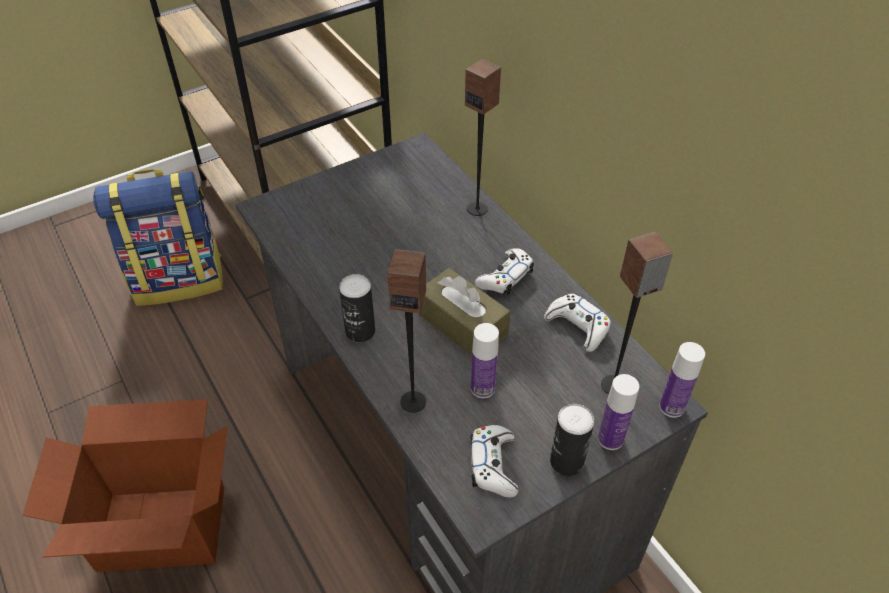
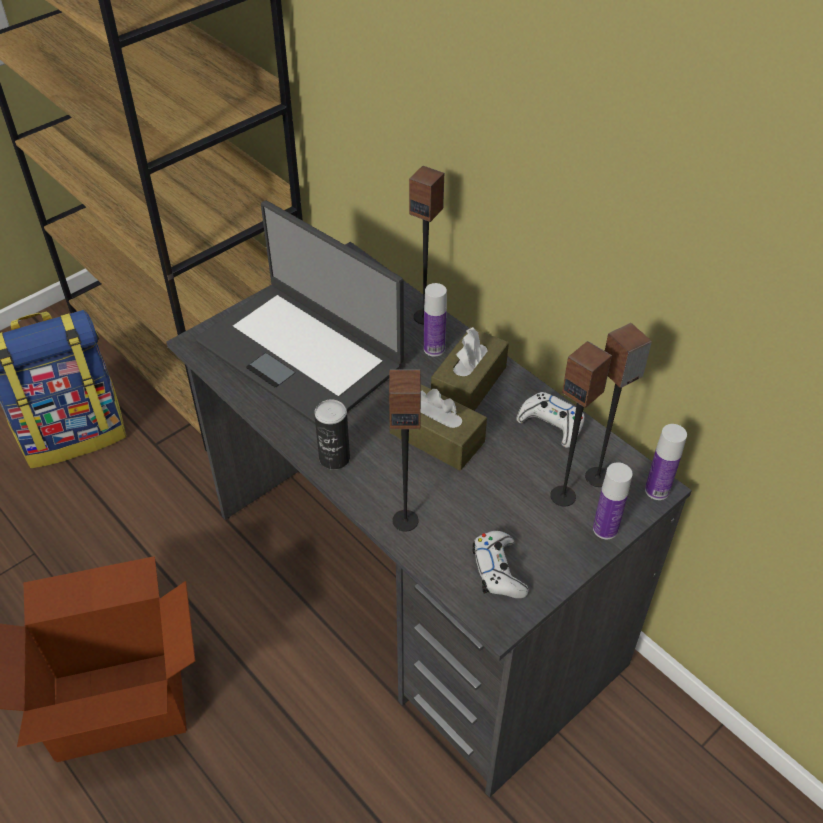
camera: 10 degrees left, 0 degrees up
bottle [471,323,499,398] -> bottle moved to [424,283,447,357]
white game controller [475,248,534,295] -> brown tissue box [431,327,509,411]
can [550,404,594,476] -> none
none -> laptop [195,201,404,424]
none -> speaker [550,341,612,507]

